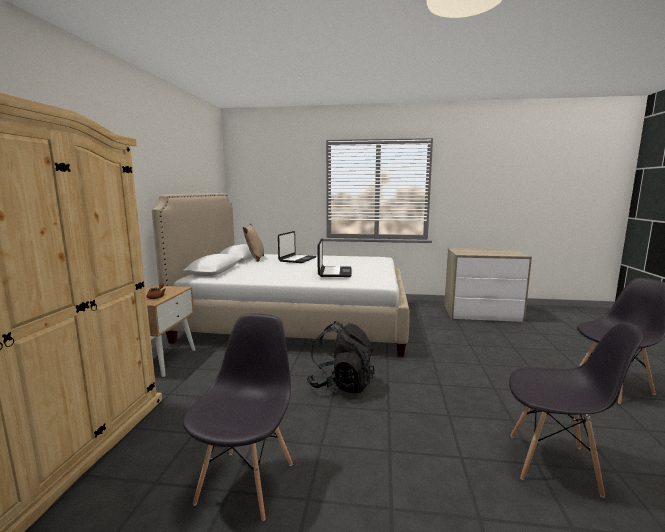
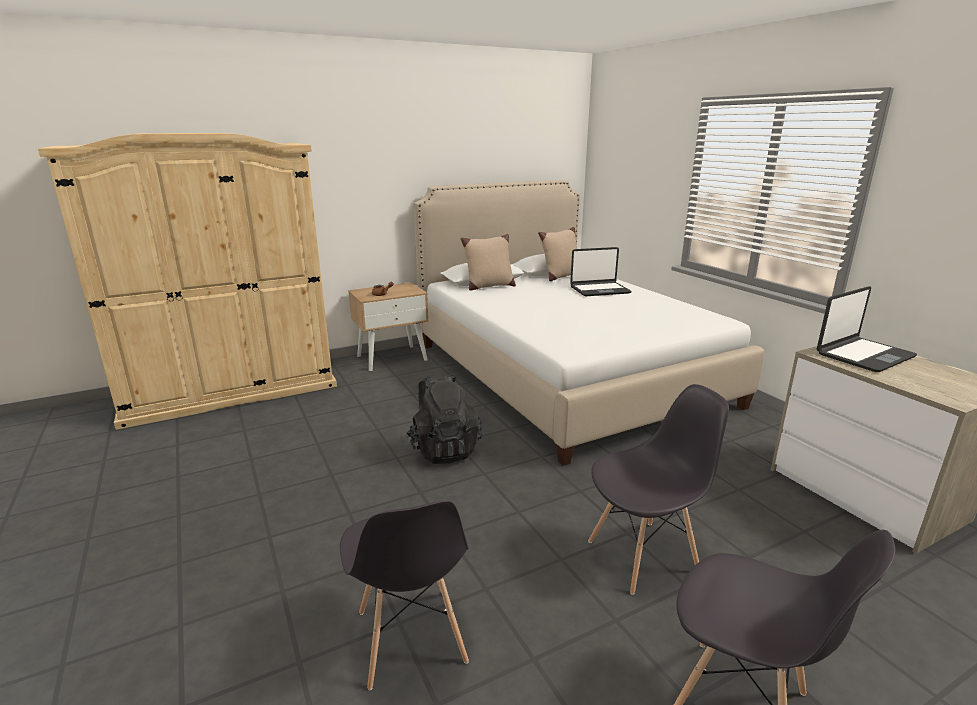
camera: 55 degrees right, 10 degrees up
grey chair [183,314,293,521] -> grey chair moved to [588,384,729,595]
laptop [317,238,352,277] -> laptop moved to [817,286,917,372]
none -> beige pillow [460,234,516,290]

